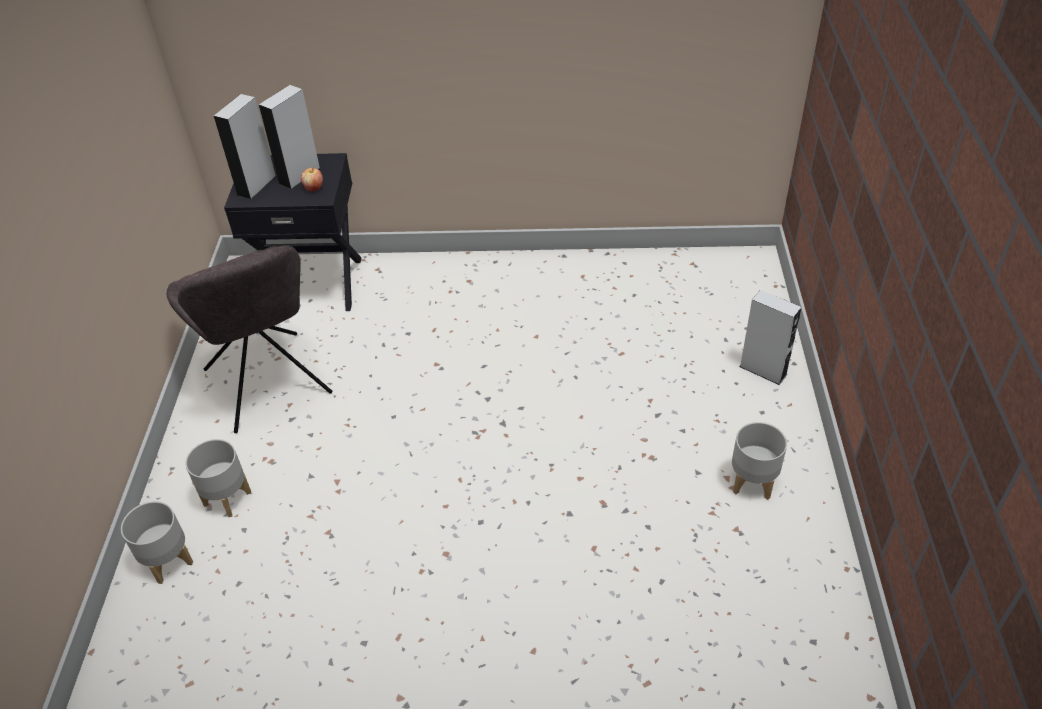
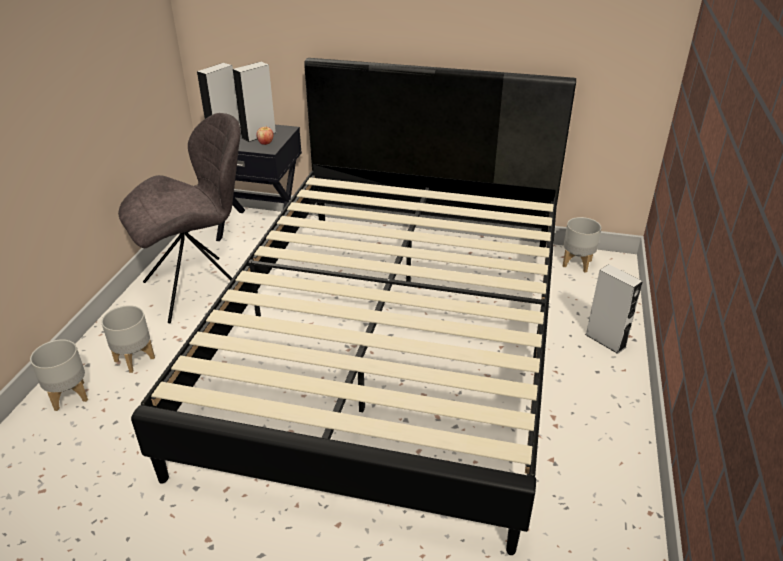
camera: 10 degrees right, 10 degrees down
grey chair [167,245,332,433] -> grey chair turned 105 degrees counterclockwise [118,113,241,323]
grey planter [732,422,787,500] -> grey planter moved to [563,217,601,272]
none -> black bed [131,58,576,555]

